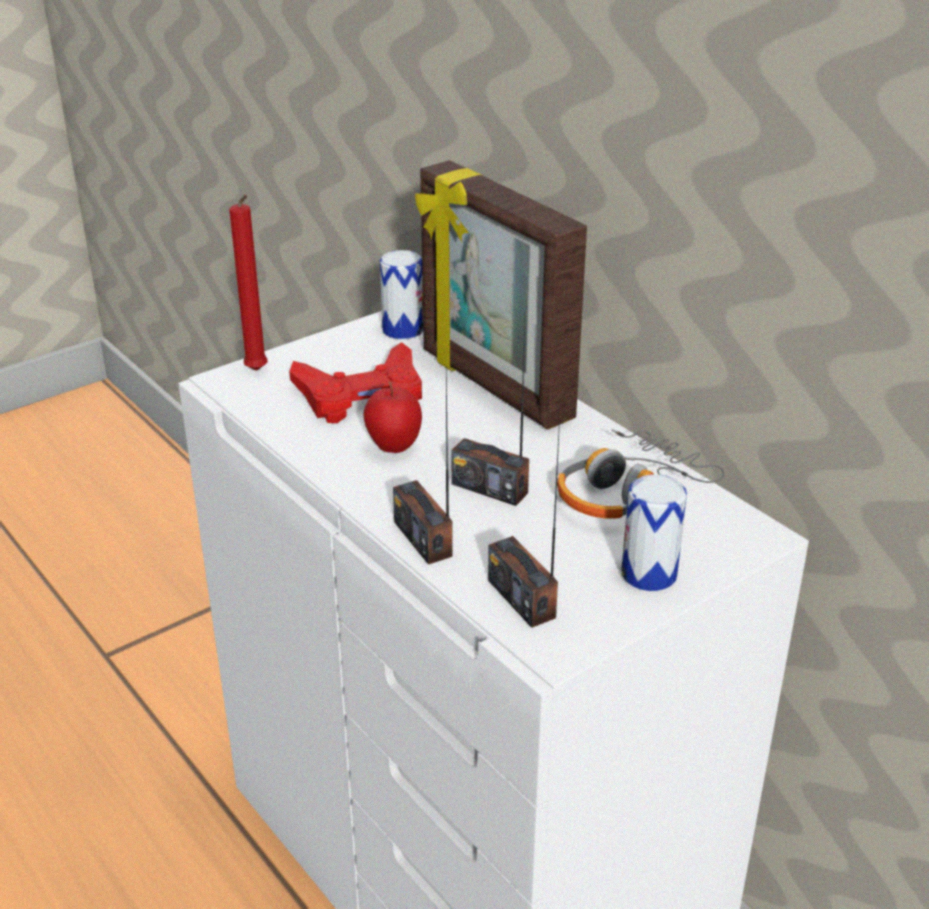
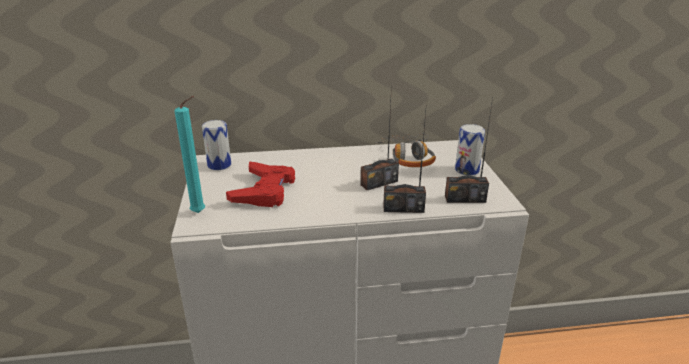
camera: 60 degrees left, 5 degrees down
red candle [229,195,268,371] -> turquoise candle [174,96,205,213]
apple [364,381,422,453] -> none
picture frame [415,160,587,430] -> none

